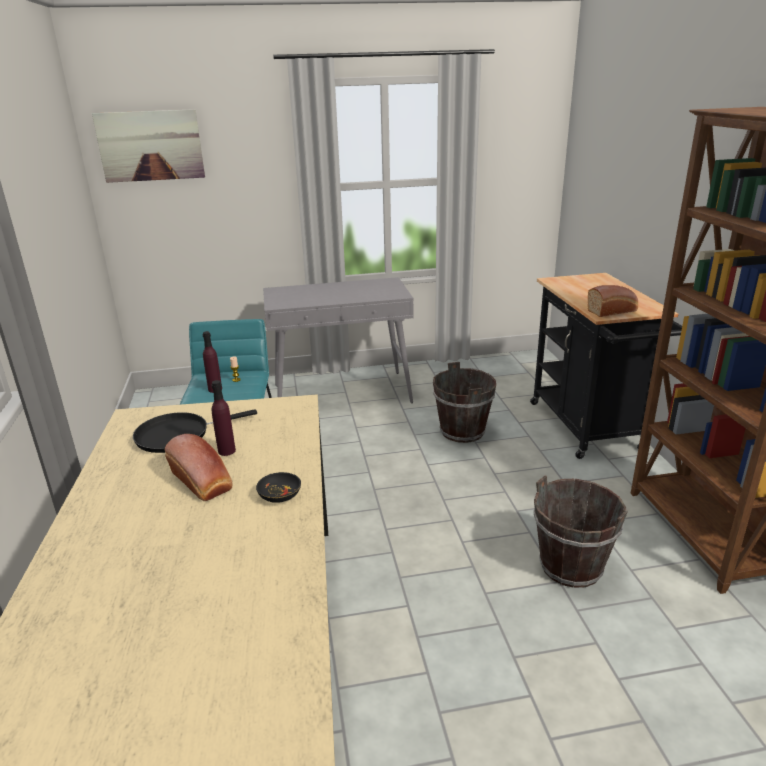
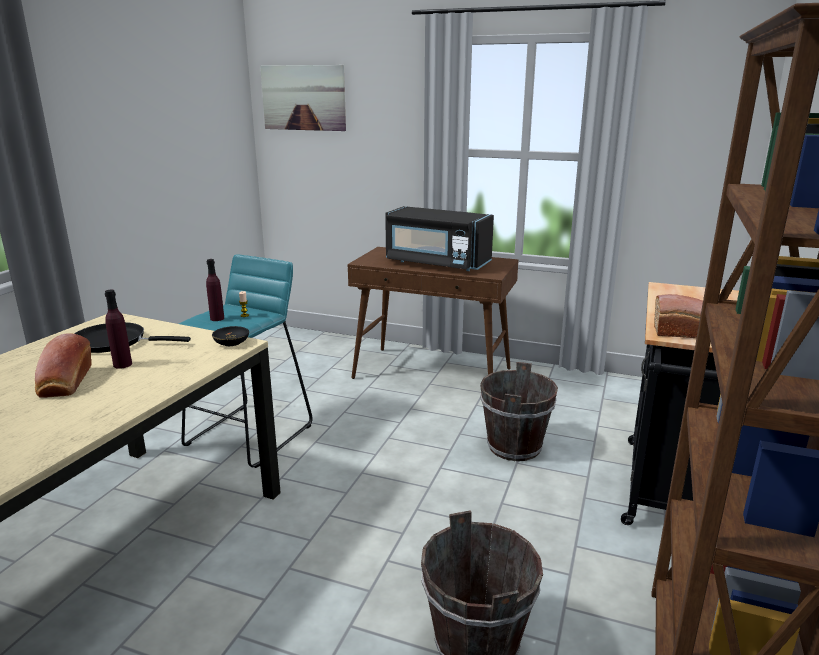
camera: 30 degrees right, 5 degrees down
black bowl [256,472,301,503] -> black bowl moved to [212,326,249,346]
grey console table [263,277,414,403] -> brown console table [348,247,519,379]
none -> black microwave [385,206,494,271]

